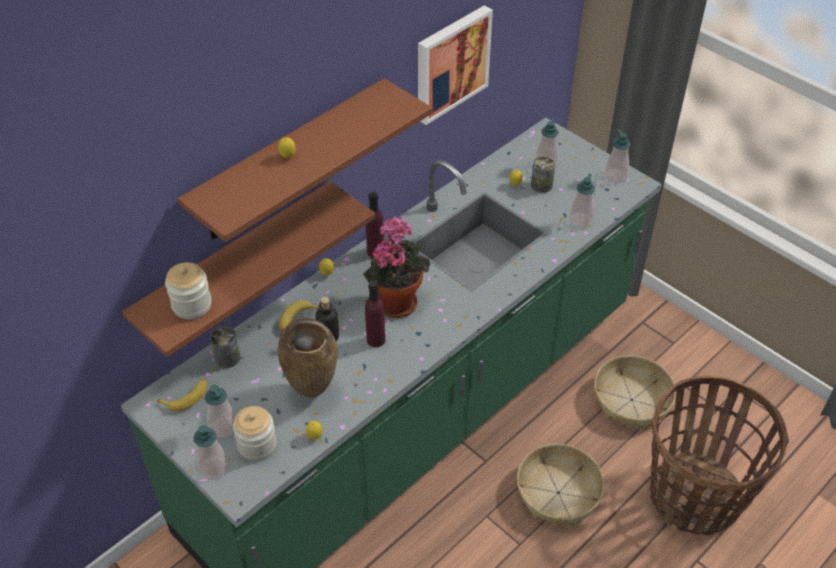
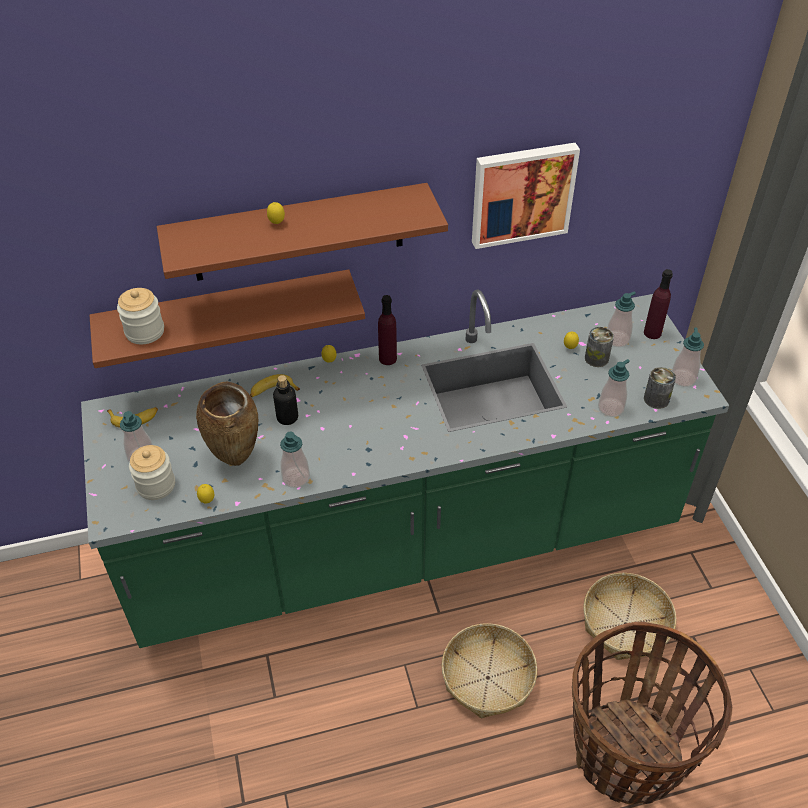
camera: 30 degrees right, 0 degrees up
soap dispenser [193,425,228,479] -> soap dispenser moved to [280,431,310,488]
can [210,327,241,368] -> can moved to [644,367,676,409]
potted plant [363,216,430,318] -> none
purple bottle [365,280,385,347] -> purple bottle moved to [644,269,673,339]

